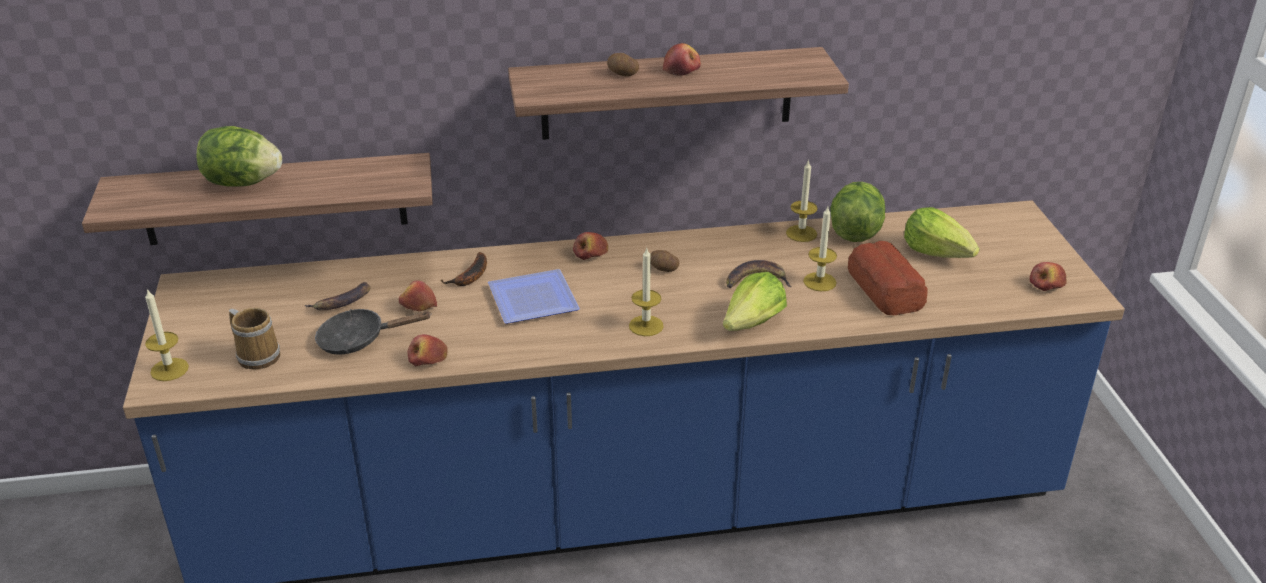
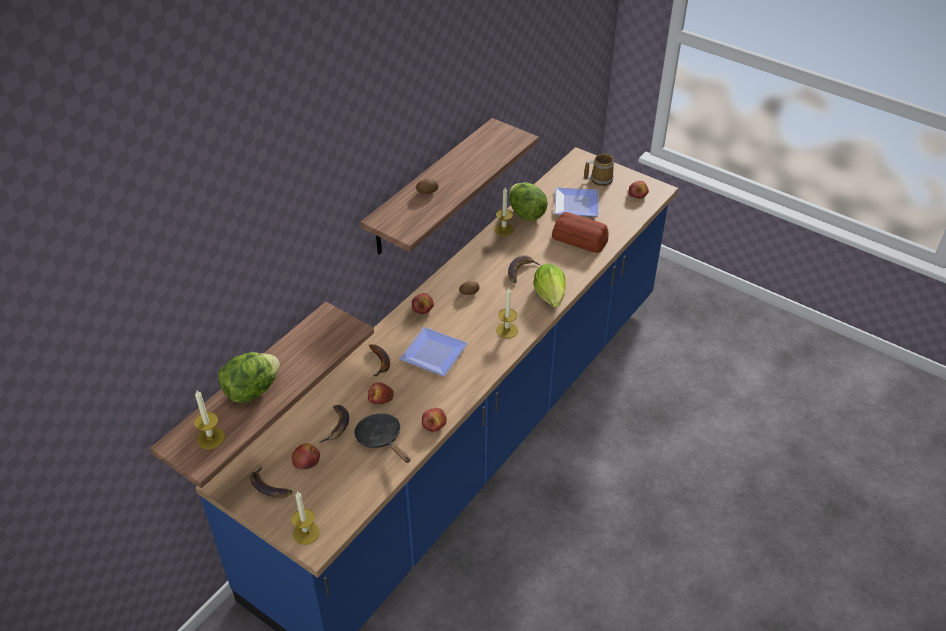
camera: 45 degrees left, 10 degrees up
mug [229,308,280,370] -> mug moved to [584,154,614,186]
black frying pan [315,309,432,354] -> black frying pan turned 105 degrees clockwise [354,413,410,463]
apple [663,43,701,76] -> apple moved to [291,443,320,469]
candle [803,207,837,291] -> candle moved to [194,390,225,449]
lettuce [904,207,980,258] -> plate [555,187,599,217]
none -> banana [250,467,293,498]

